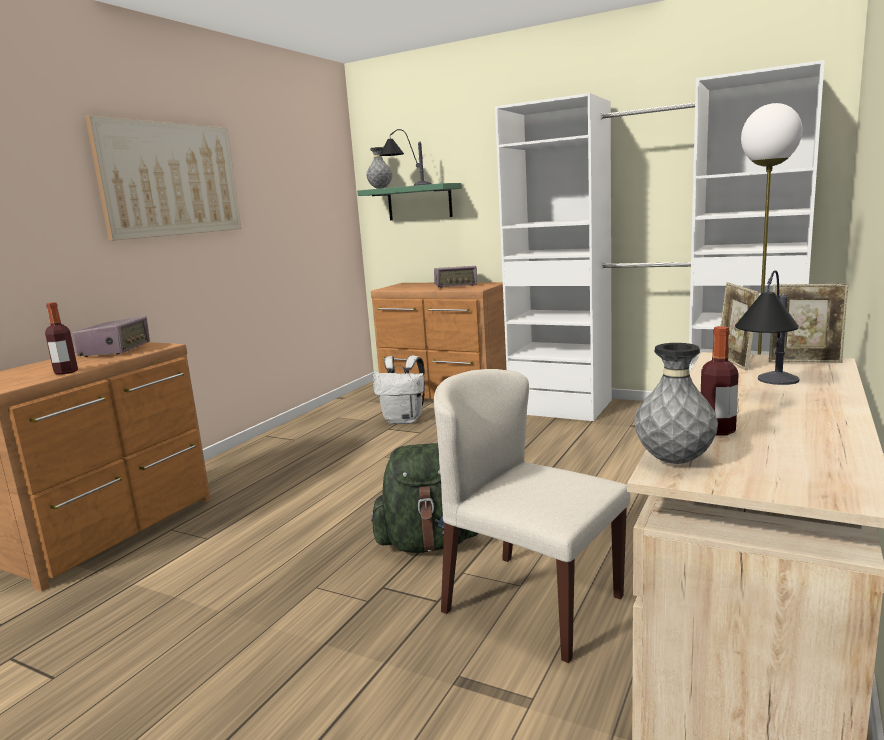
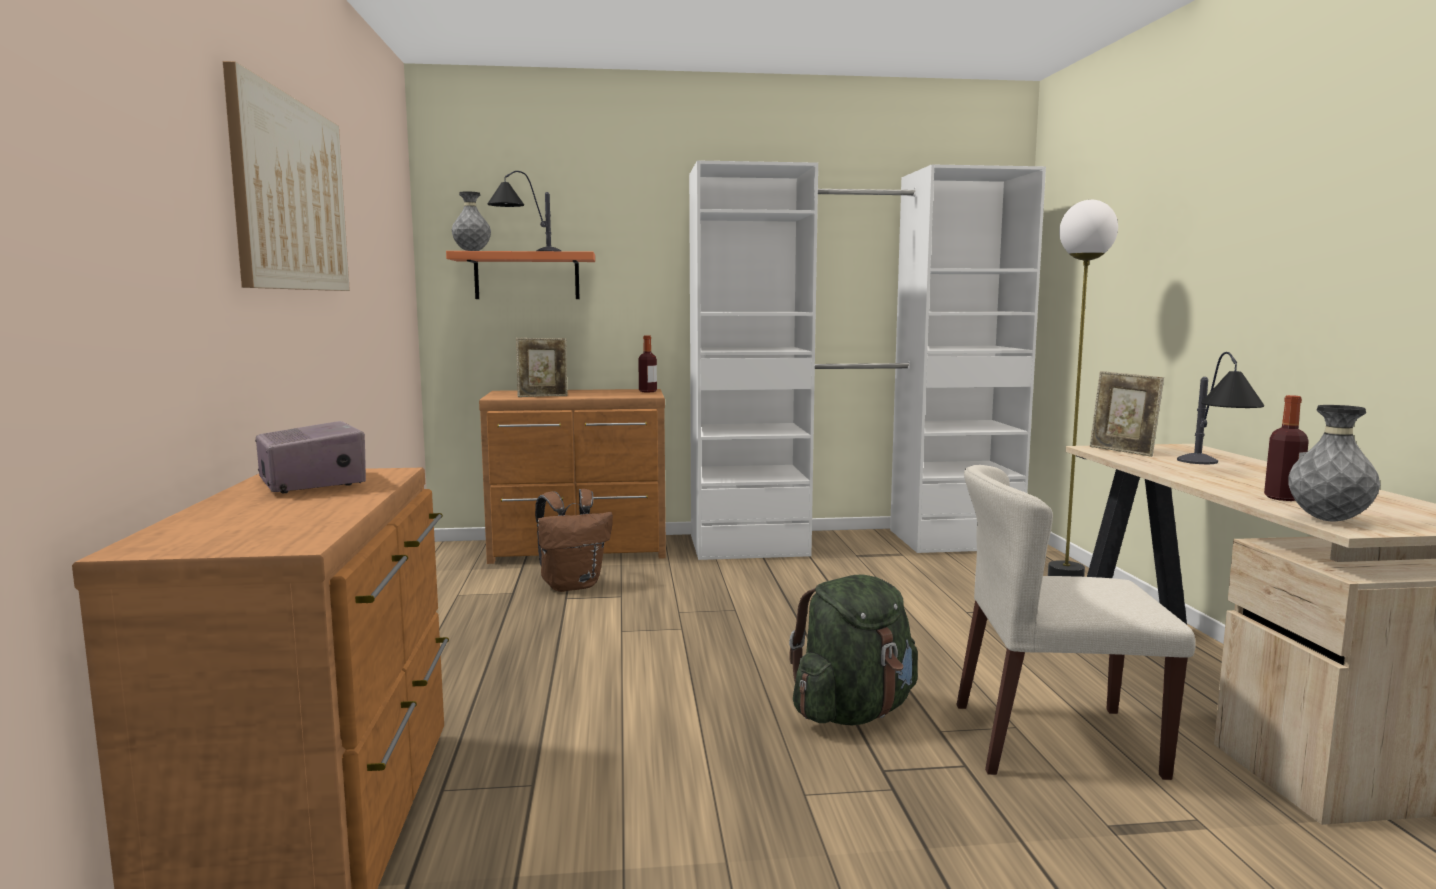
camera: 35 degrees left, 5 degrees down
bottle [45,302,78,375] -> bottle moved to [638,335,657,393]
green shelf [357,183,462,220] -> orange shelf [446,251,595,299]
white backpack [373,355,425,424] -> brown backpack [535,489,613,592]
radio [434,266,477,288] -> none
picture frame [769,284,849,363] -> picture frame moved to [516,338,568,397]

